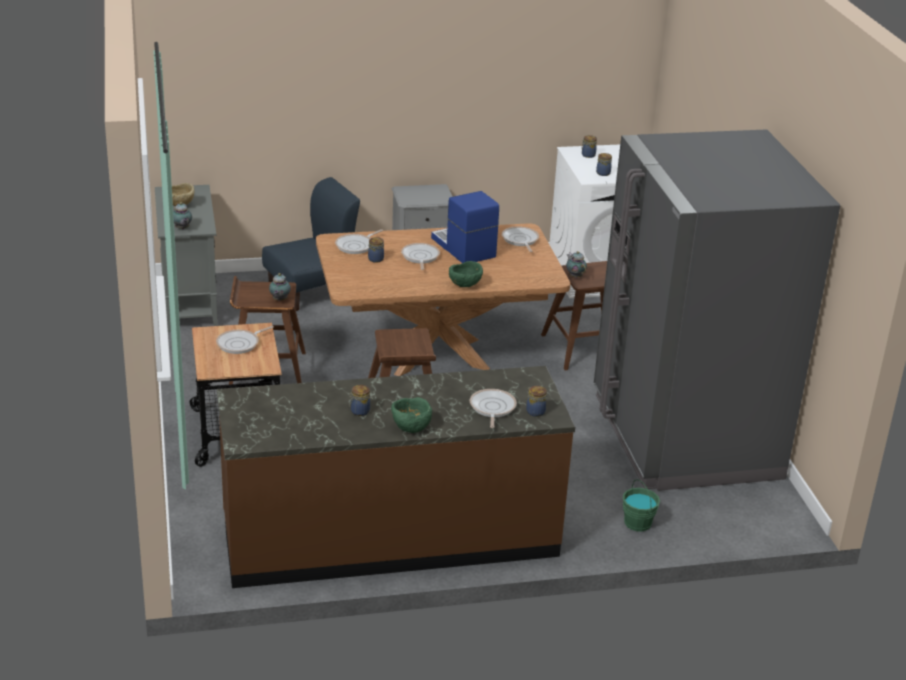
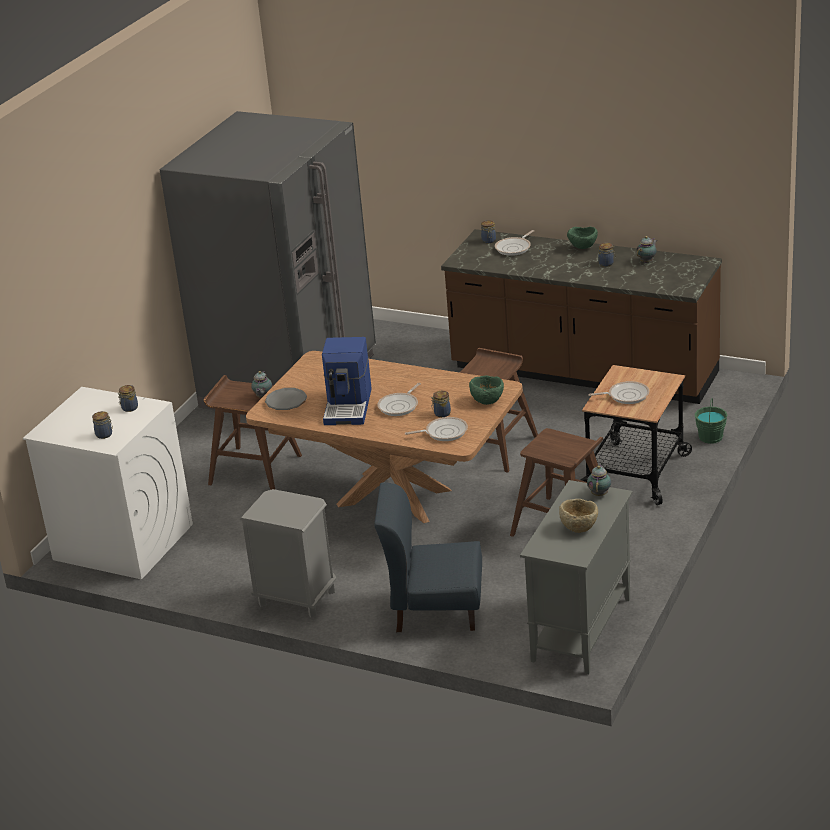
camera: 140 degrees left, 0 degrees up
teapot [269,273,291,301] -> teapot moved to [637,236,657,263]
green bowl [449,261,483,287] -> green bowl moved to [469,375,504,405]
frying pan [502,226,539,252] -> grey plate [265,388,307,410]
green bucket [623,479,660,532] -> green bucket moved to [695,398,727,444]

